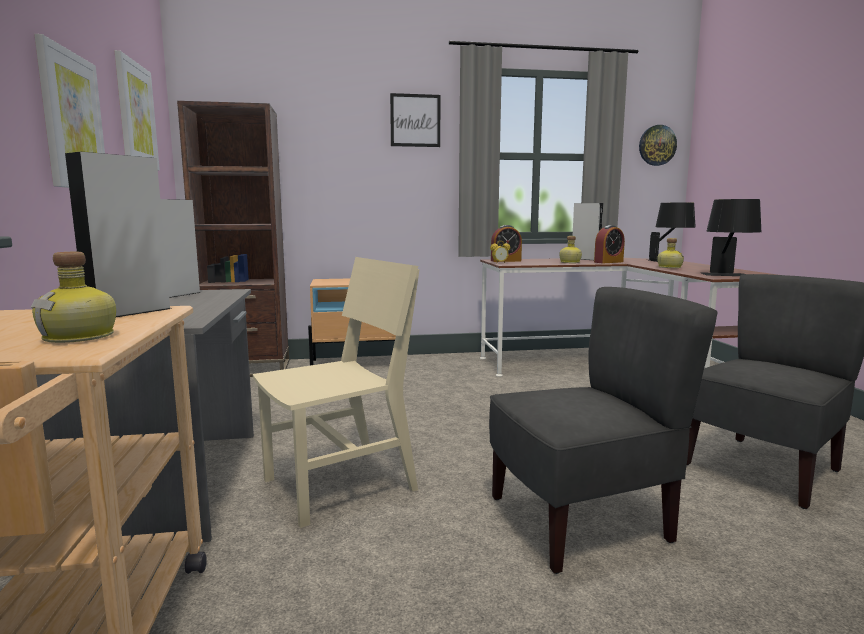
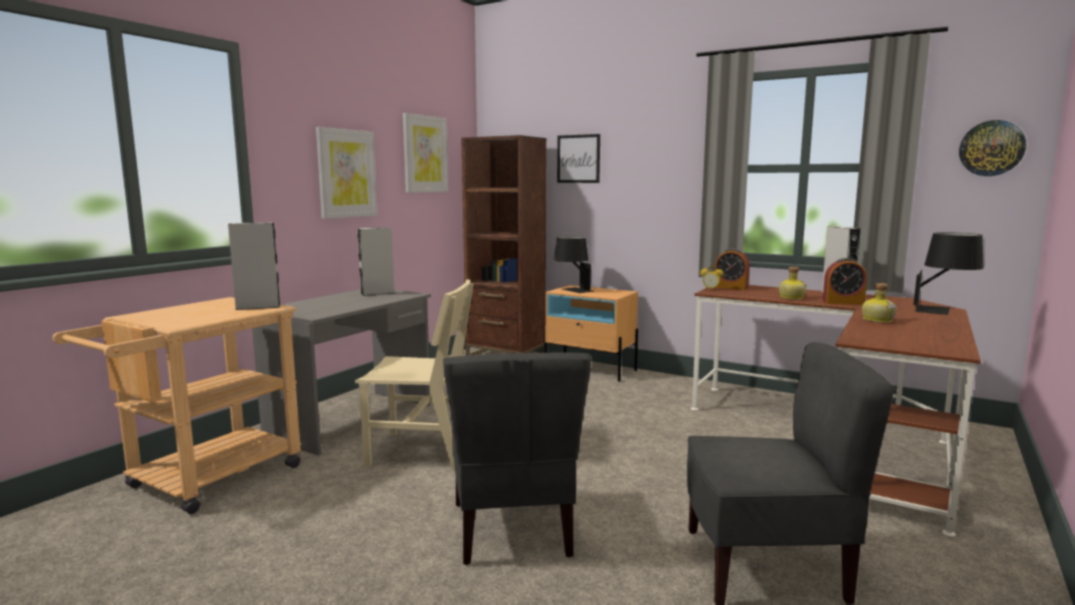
camera: 40 degrees right, 0 degrees up
bottle [31,252,116,343] -> none
picture [390,93,440,147] -> picture moved to [557,134,600,183]
grey chair [489,287,718,574] -> grey chair turned 60 degrees clockwise [443,352,591,565]
black table lamp [700,199,761,276] -> black table lamp moved to [554,236,593,293]

